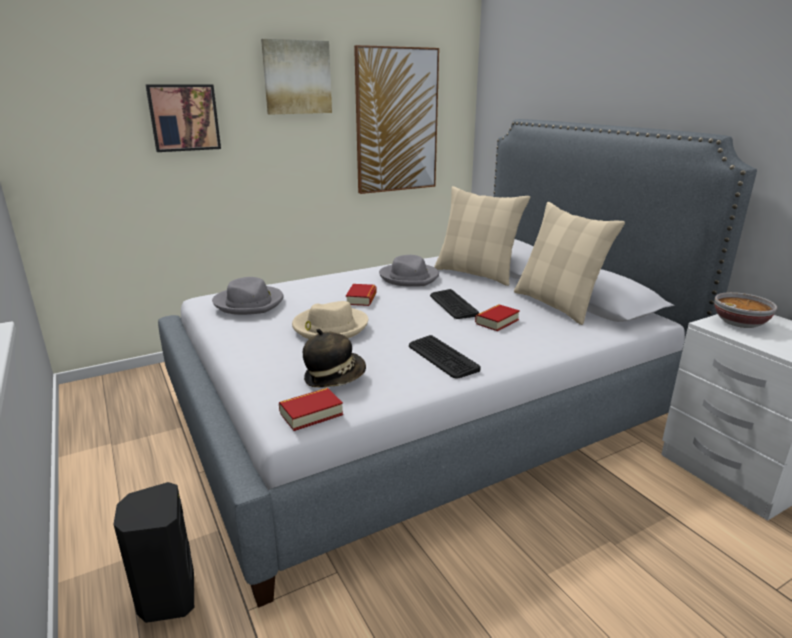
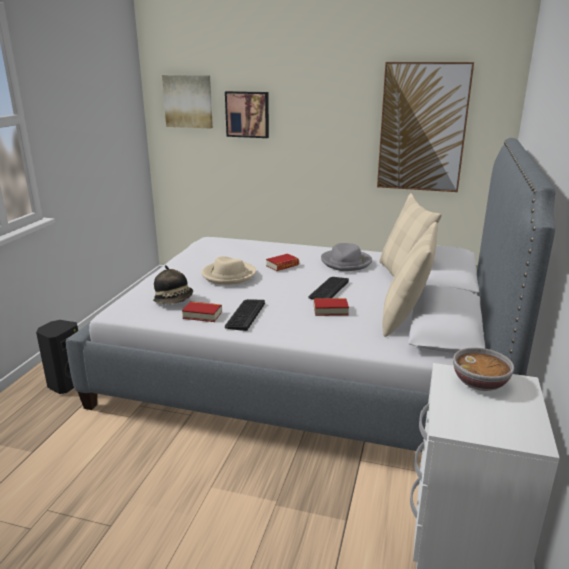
camera: 45 degrees right, 0 degrees up
grey hat [212,277,283,315] -> none
picture [261,39,332,115] -> picture moved to [162,75,213,128]
book [279,388,343,431] -> book moved to [182,301,222,322]

